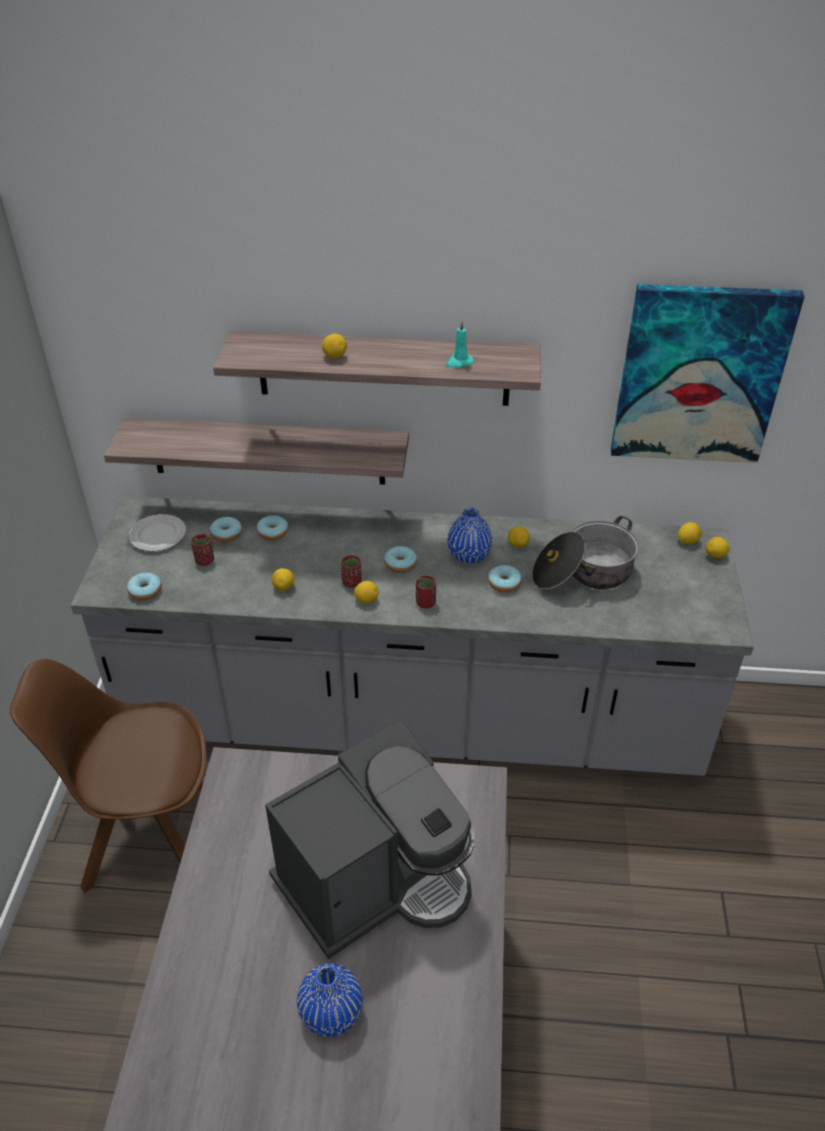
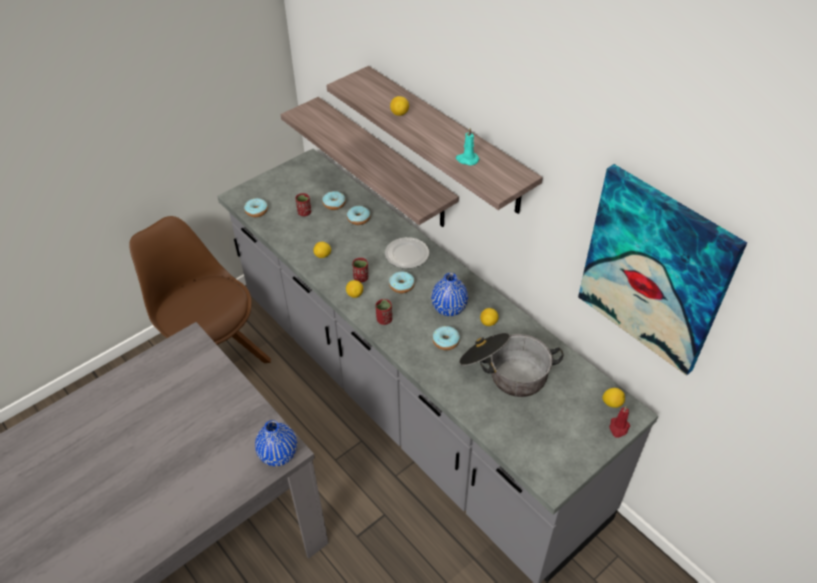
camera: 45 degrees right, 5 degrees up
plate [129,514,186,551] -> plate moved to [385,237,429,269]
coffee machine [265,719,474,959] -> none
blue vase [297,963,363,1037] -> blue vase moved to [255,420,297,466]
lemon [706,537,730,558] -> red candle [609,405,630,438]

